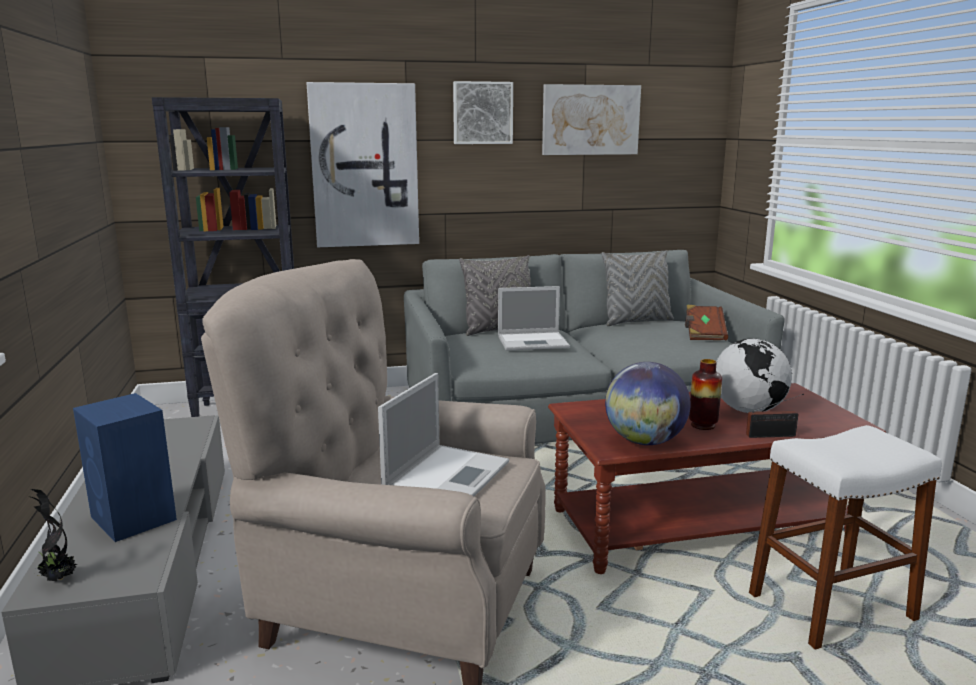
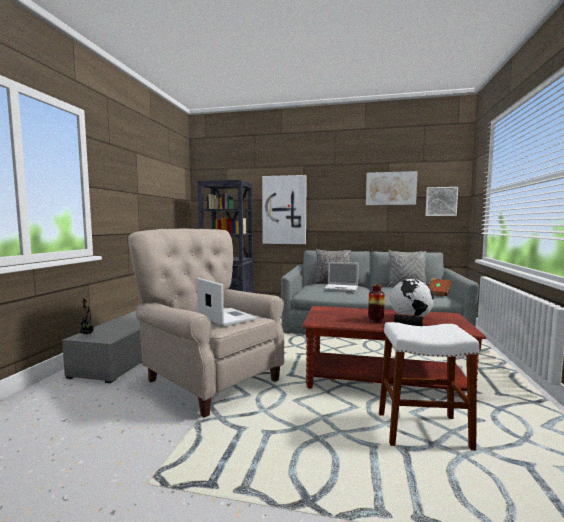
camera: 25 degrees right, 10 degrees down
blue speaker [73,393,177,542] -> none
laptop [378,373,509,496] -> laptop turned 90 degrees counterclockwise [197,278,257,327]
picture [453,81,513,144] -> picture moved to [425,187,458,216]
globe [605,362,691,445] -> none

